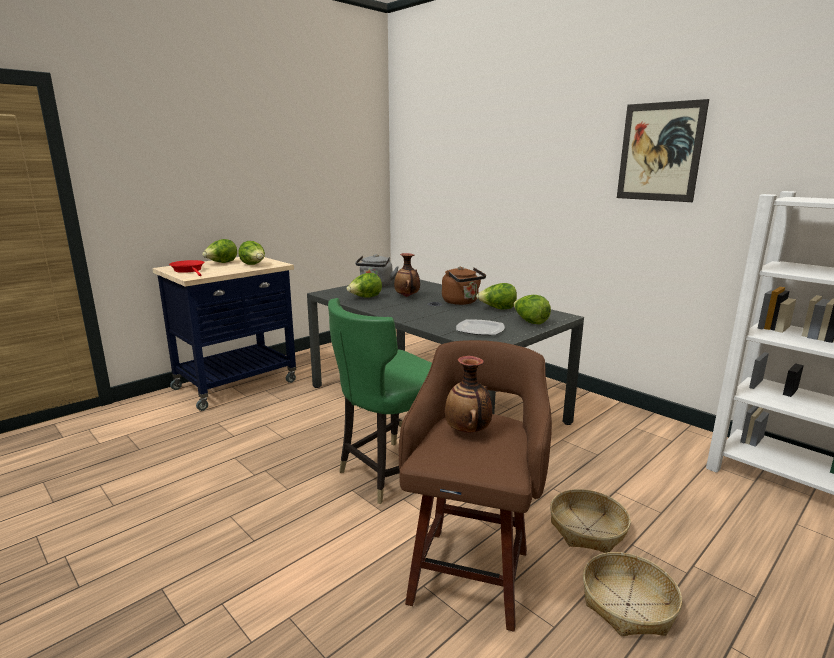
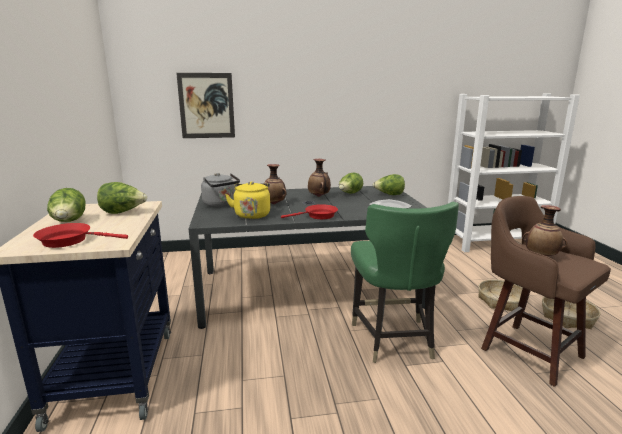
camera: 55 degrees left, 0 degrees up
lettuce [347,273,382,298] -> yellow kettle [225,181,270,219]
brown kettle [442,267,486,305] -> vase [308,159,331,197]
picture [617,99,709,202] -> picture moved to [176,73,235,138]
none -> red frying pan [281,204,338,219]

